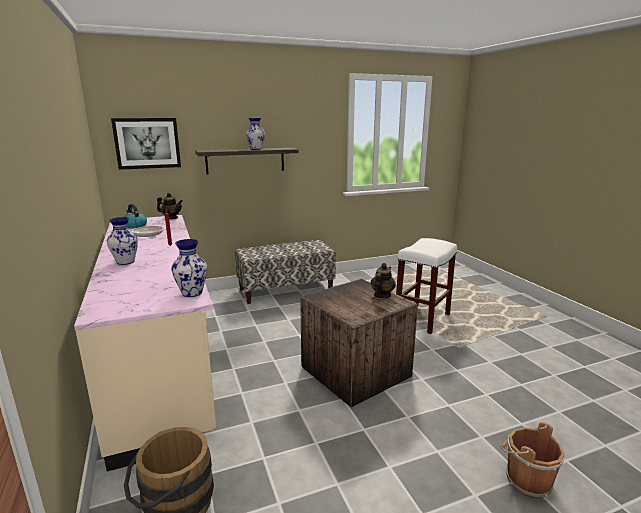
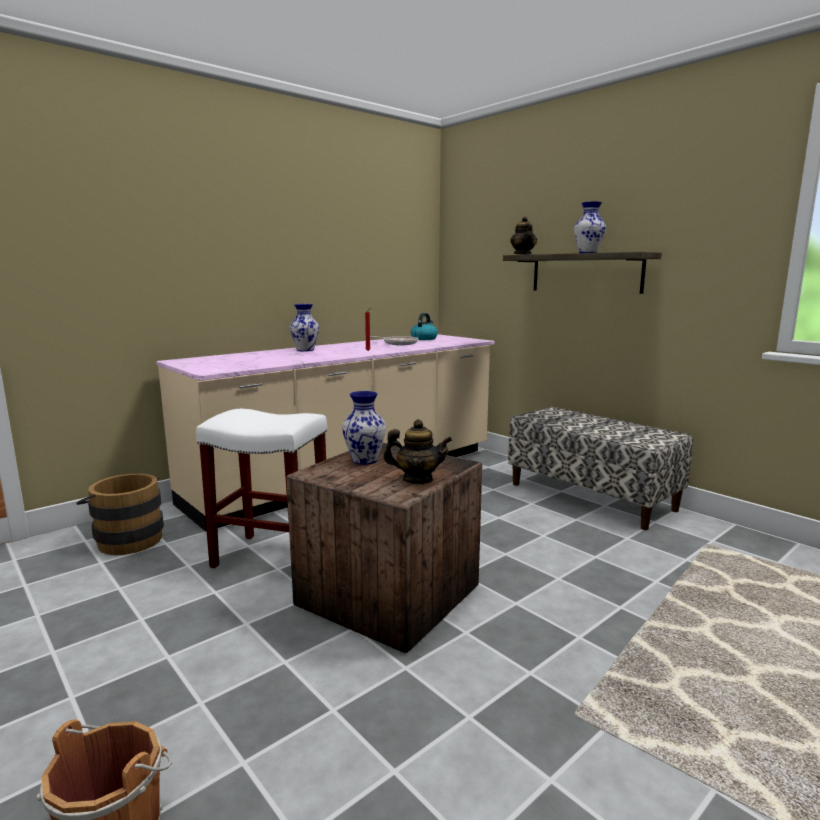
camera: 70 degrees right, 5 degrees down
picture [111,118,181,170] -> none
teapot [157,193,183,219] -> teapot moved to [510,216,537,255]
vase [171,239,207,297] -> vase moved to [342,391,386,465]
white stool [396,238,457,334] -> white stool moved to [196,409,327,568]

